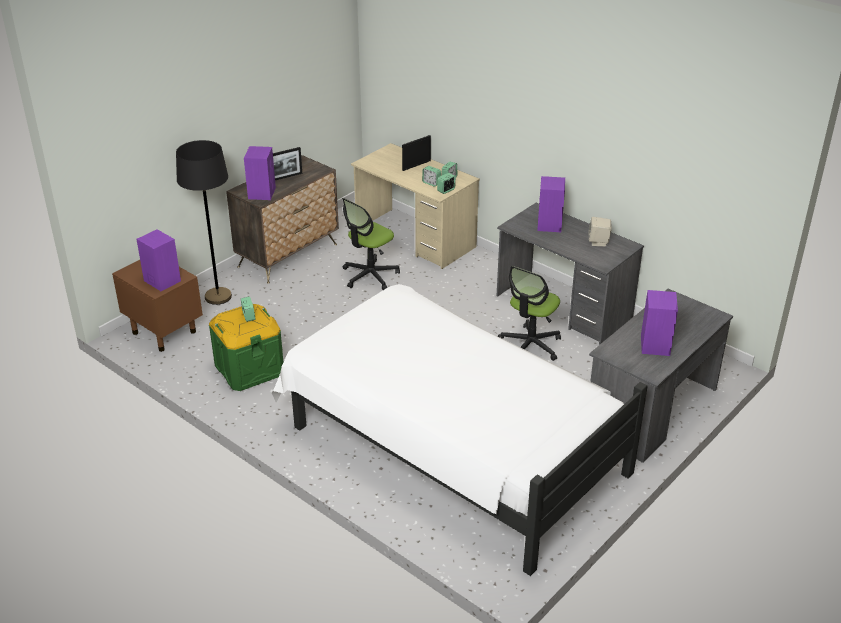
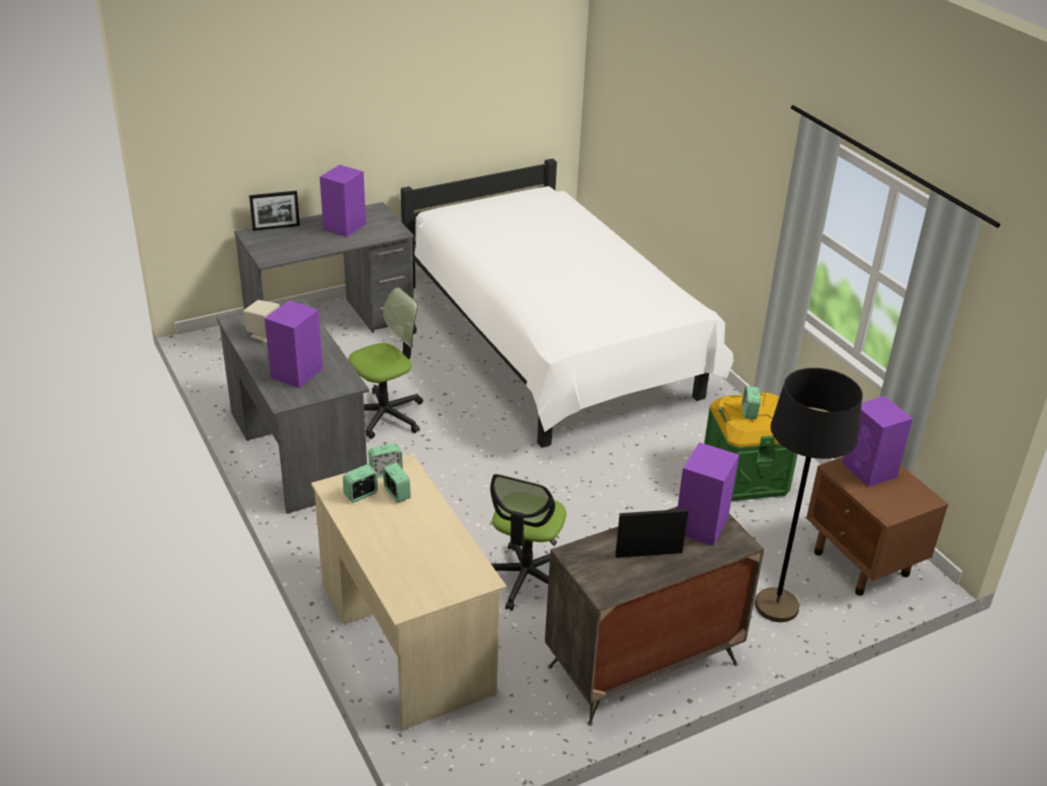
camera: 160 degrees left, 0 degrees up
office chair [342,198,400,290] -> office chair turned 135 degrees clockwise [490,474,566,611]
picture frame [402,135,431,171] -> picture frame moved to [249,191,300,231]

